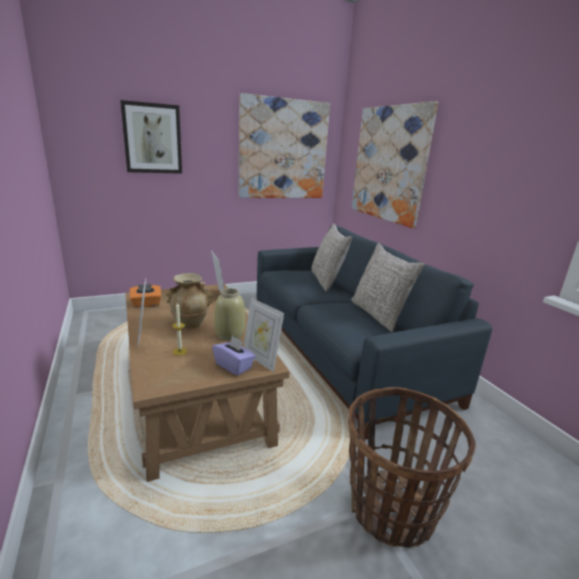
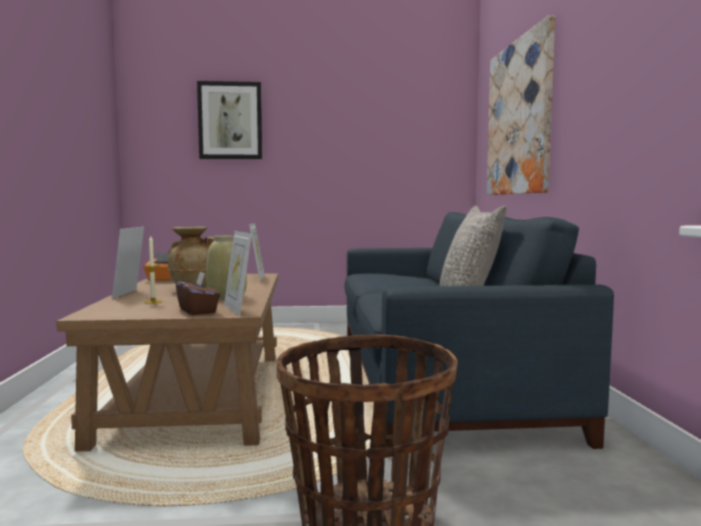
camera: 20 degrees right, 15 degrees down
purple tissue box [212,336,256,376] -> brown tissue box [176,272,220,315]
picture [239,93,330,198] -> none
grey pillow [311,223,352,292] -> none

